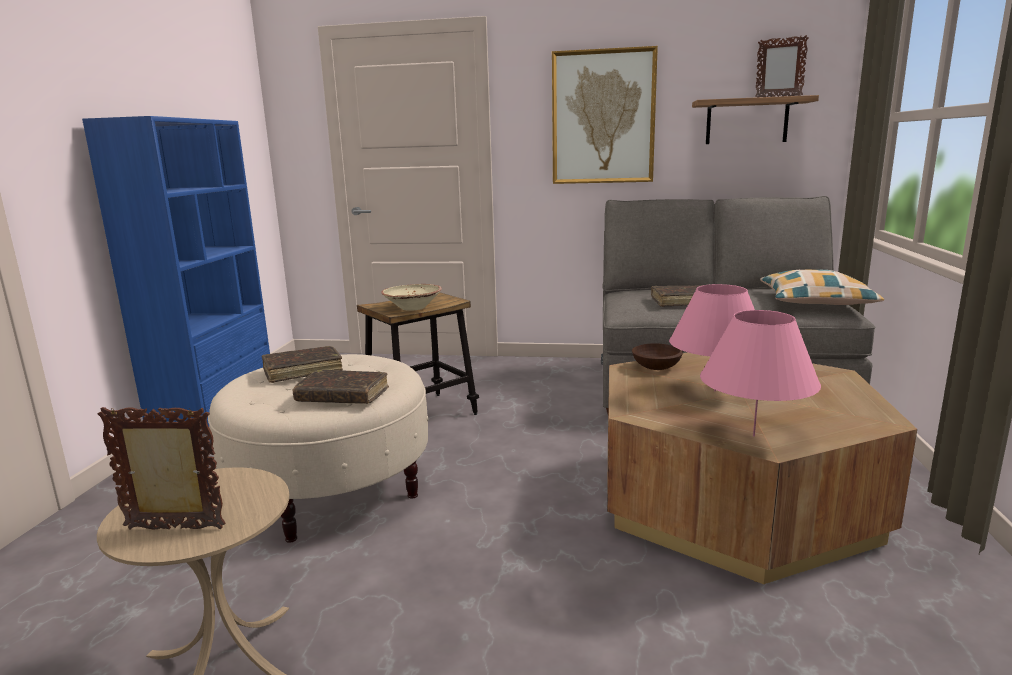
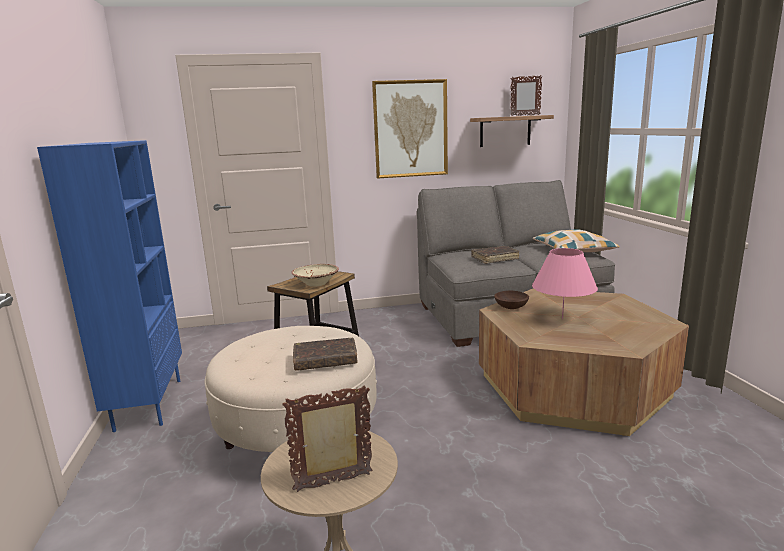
camera: 20 degrees left, 0 degrees up
brown book [262,346,343,383] -> none
pink table lamp [700,310,821,437] -> none

